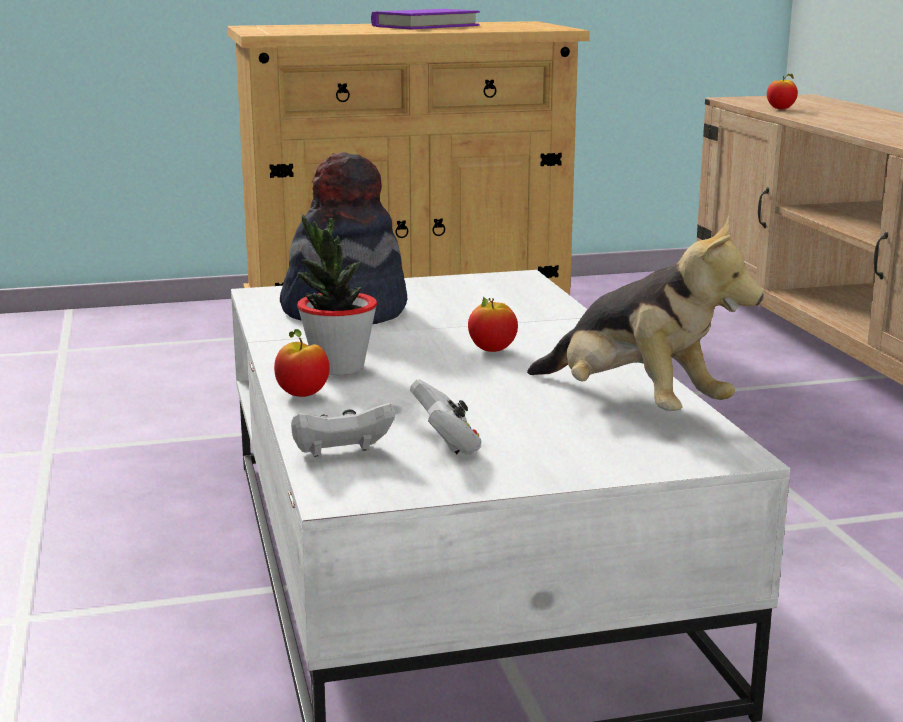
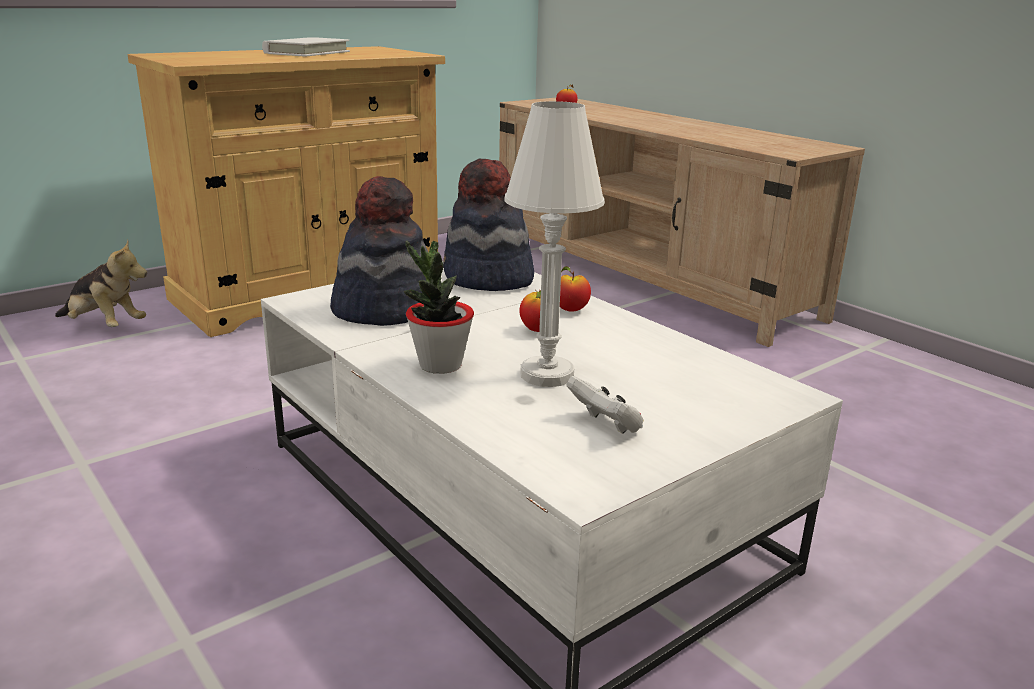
camera: 25 degrees left, 5 degrees up
apple [274,329,330,397] -> apple moved to [560,266,591,312]
white game controller [291,403,395,457] -> none
purple book [371,9,480,29] -> white book [262,37,350,57]
plush toy [527,216,764,411] -> plush toy moved to [55,240,147,327]
none -> hat [443,158,534,291]
none -> white table lamp [505,101,605,387]

